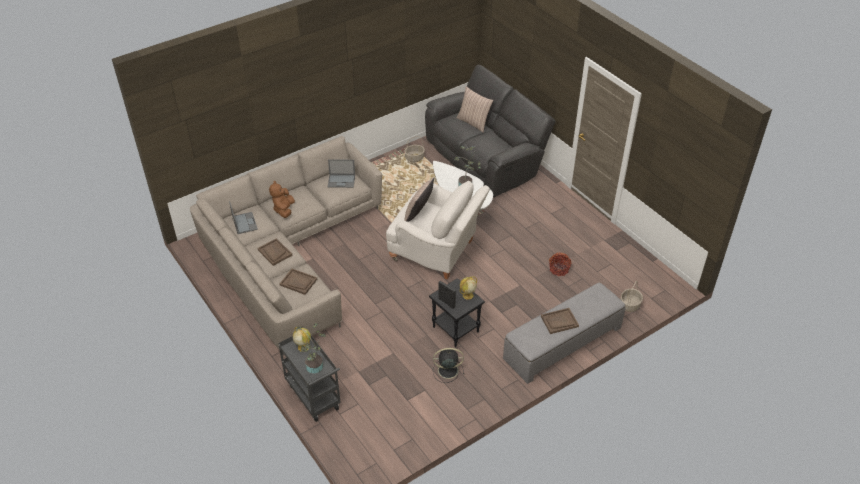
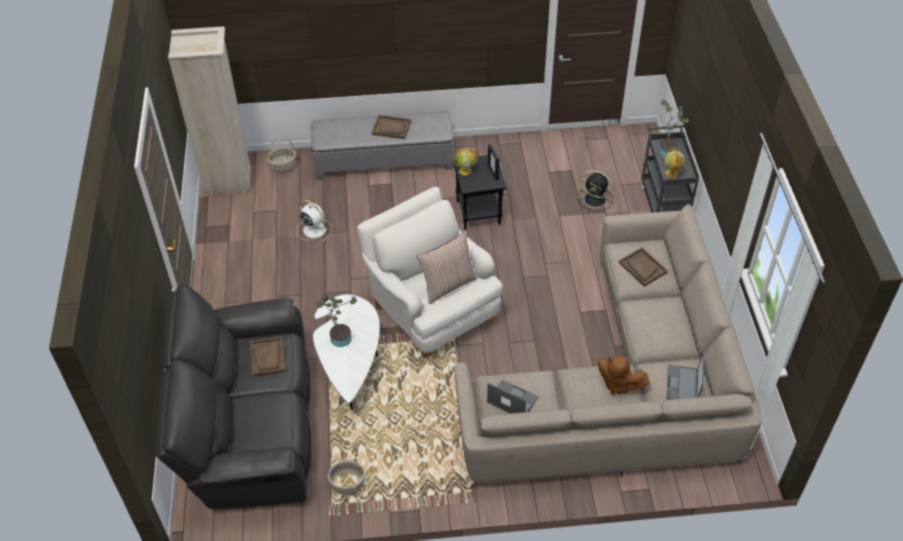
camera: 150 degrees left, 5 degrees up
brown tray [257,238,292,266] -> brown tray moved to [250,337,286,377]
brown plush toy [269,181,295,218] -> brown plush toy turned 90 degrees clockwise [597,355,650,395]
black fan [433,348,464,383] -> black fan moved to [578,170,613,212]
pillow [457,86,494,133] -> none
basket [549,253,572,276] -> white fan [296,199,332,242]
none -> beige cabinet [168,26,251,194]

